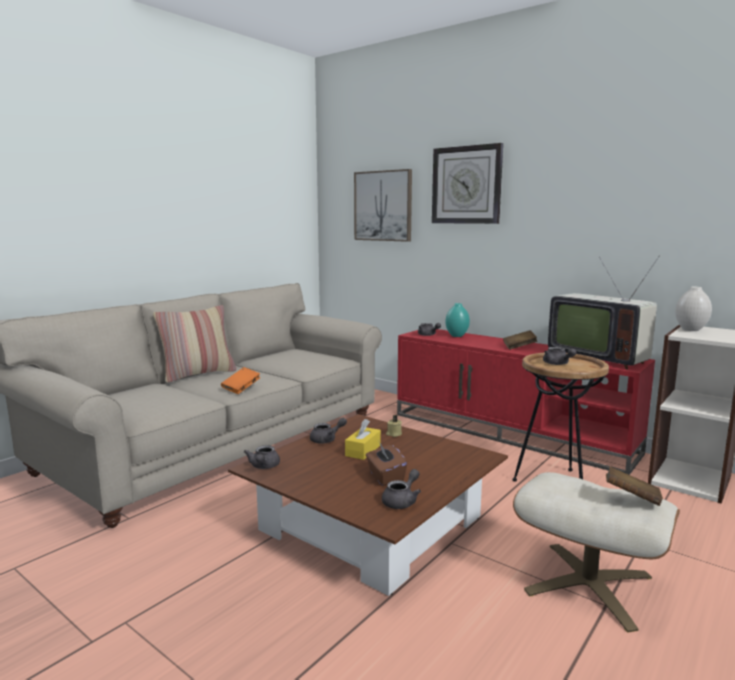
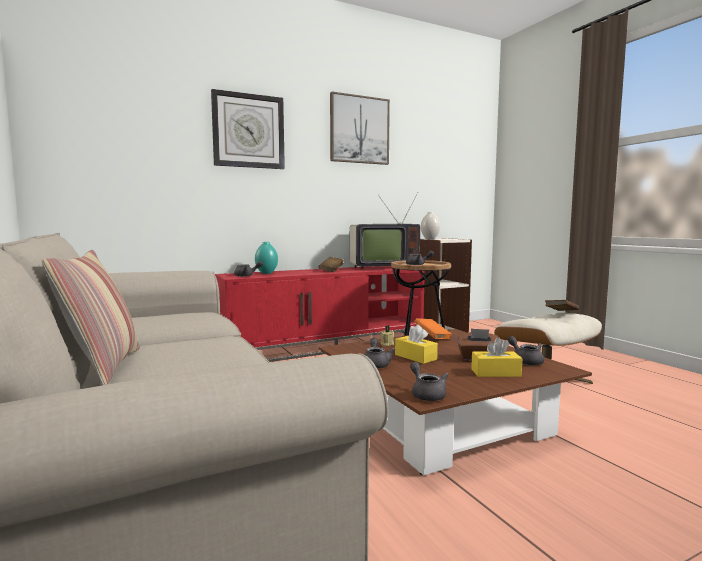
camera: 65 degrees left, 5 degrees down
orange book [221,367,260,394] -> orange book moved to [414,318,452,339]
grey teapot [244,445,280,469] -> grey teapot turned 135 degrees counterclockwise [410,362,449,401]
picture [354,169,412,242] -> picture moved to [330,91,390,165]
none -> yellow tissue box [471,337,522,377]

